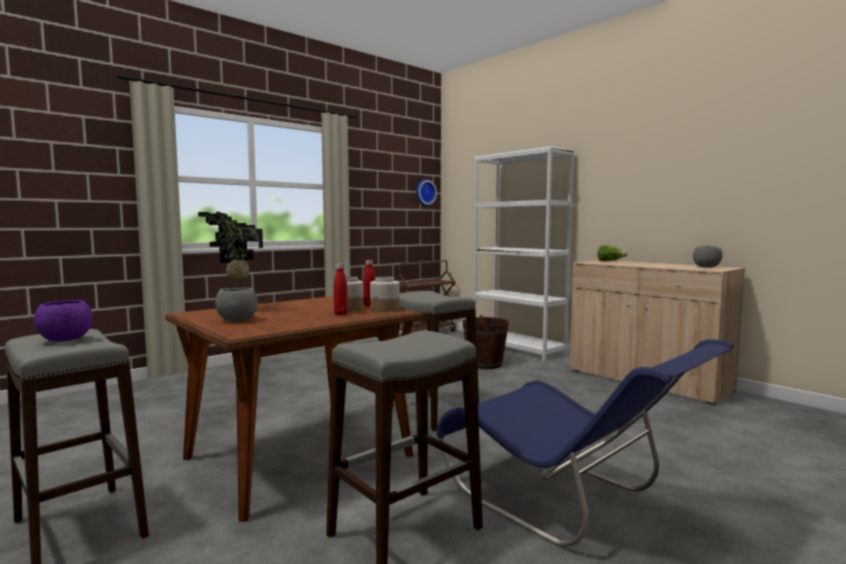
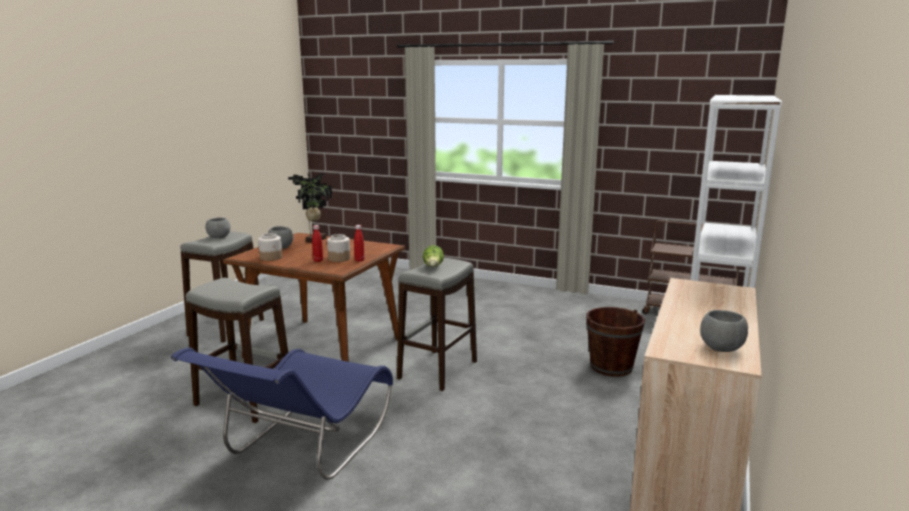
camera: 65 degrees right, 10 degrees up
purple bowl [34,300,93,342] -> grey bowl [205,218,230,238]
jar [370,277,400,312] -> jar moved to [258,233,282,261]
wall clock [416,179,437,206] -> none
lettuce [598,245,628,261] -> lettuce moved to [423,245,444,267]

